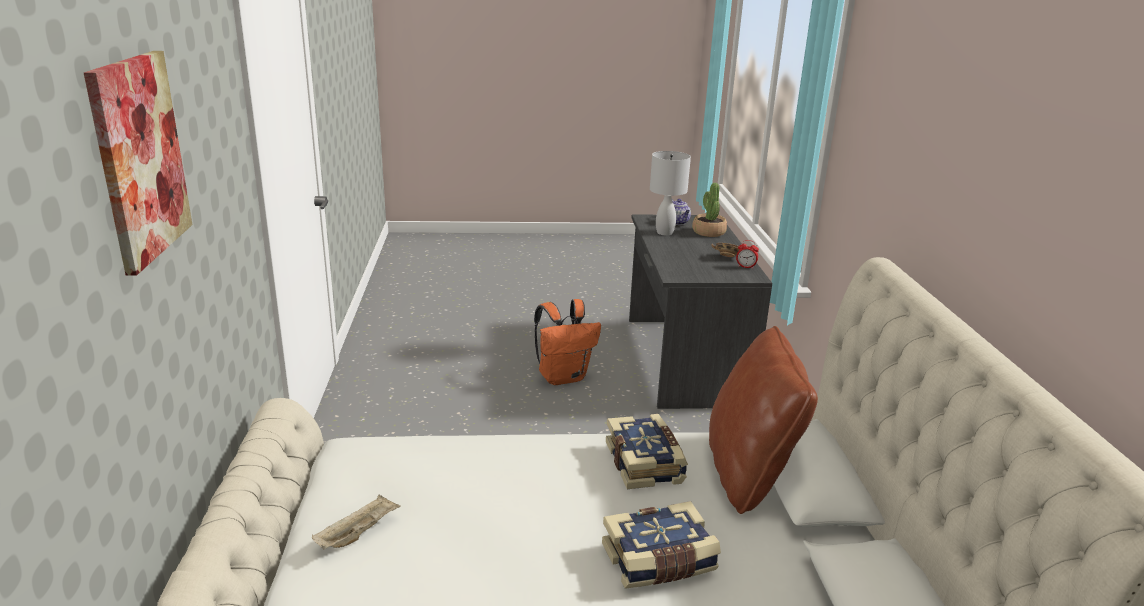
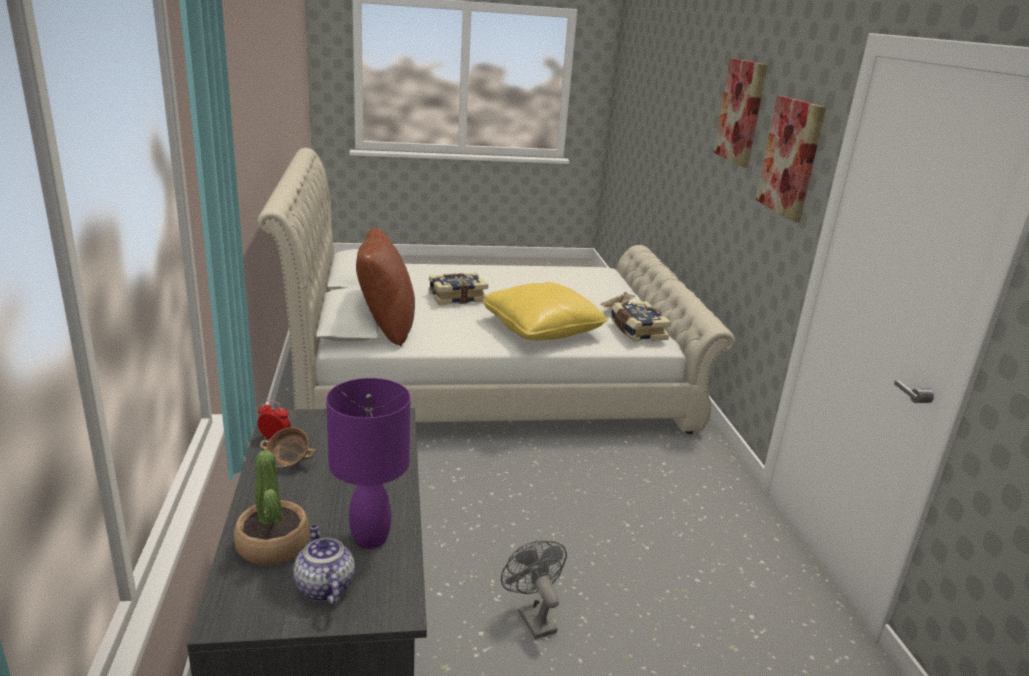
camera: 175 degrees right, 0 degrees up
orange backpack [534,299,601,385] -> grey fan [501,541,567,639]
book [606,414,688,489] -> book moved to [611,301,671,342]
white table lamp [650,151,691,236] -> purple table lamp [326,378,410,549]
none -> yellow pillow [483,282,608,341]
none -> picture [756,95,826,222]

